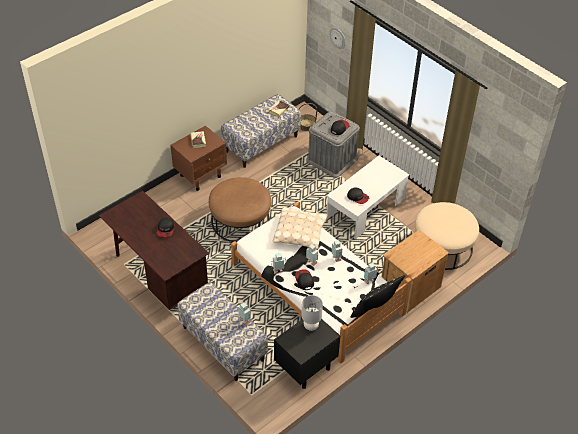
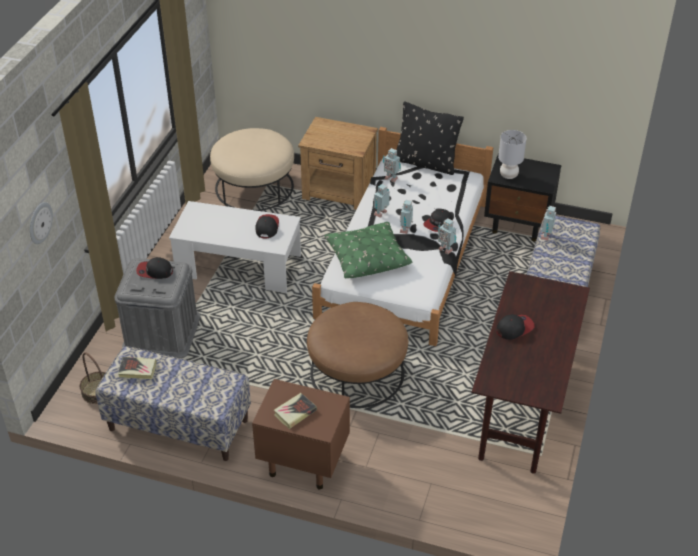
camera: 120 degrees left, 5 degrees down
beige pillow [273,207,327,249] -> green pillow [325,222,413,278]

